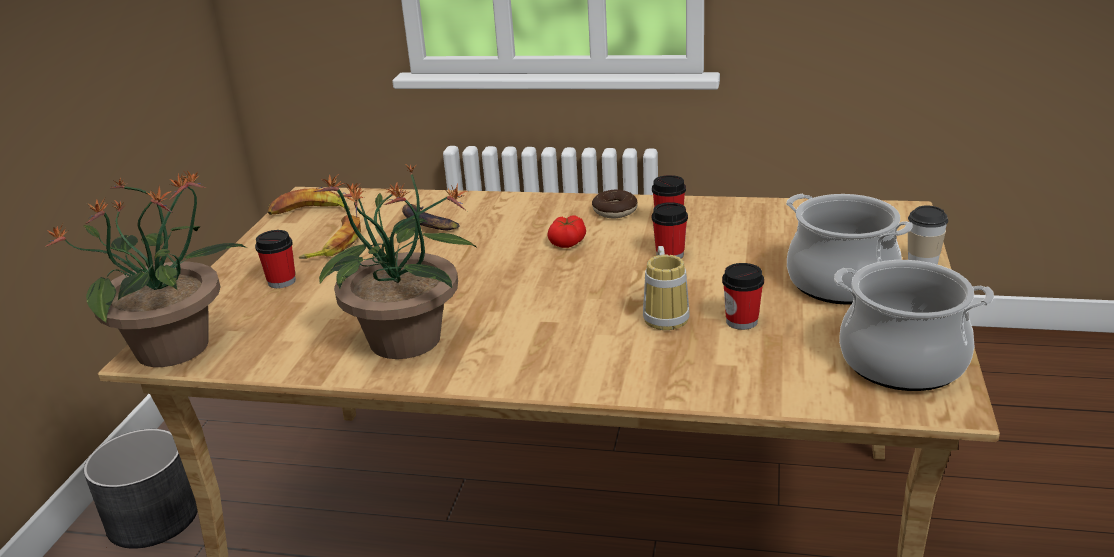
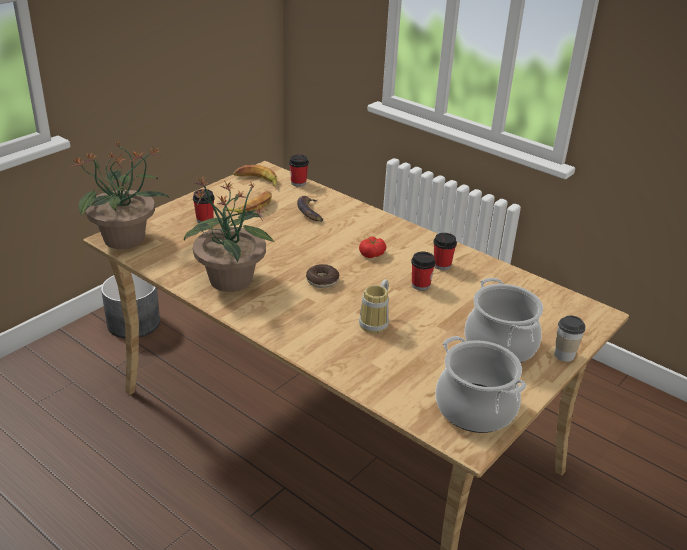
camera: 25 degrees right, 5 degrees up
donut [592,189,637,219] -> donut moved to [306,264,339,288]
cup [722,263,764,330] -> cup moved to [289,155,309,187]

